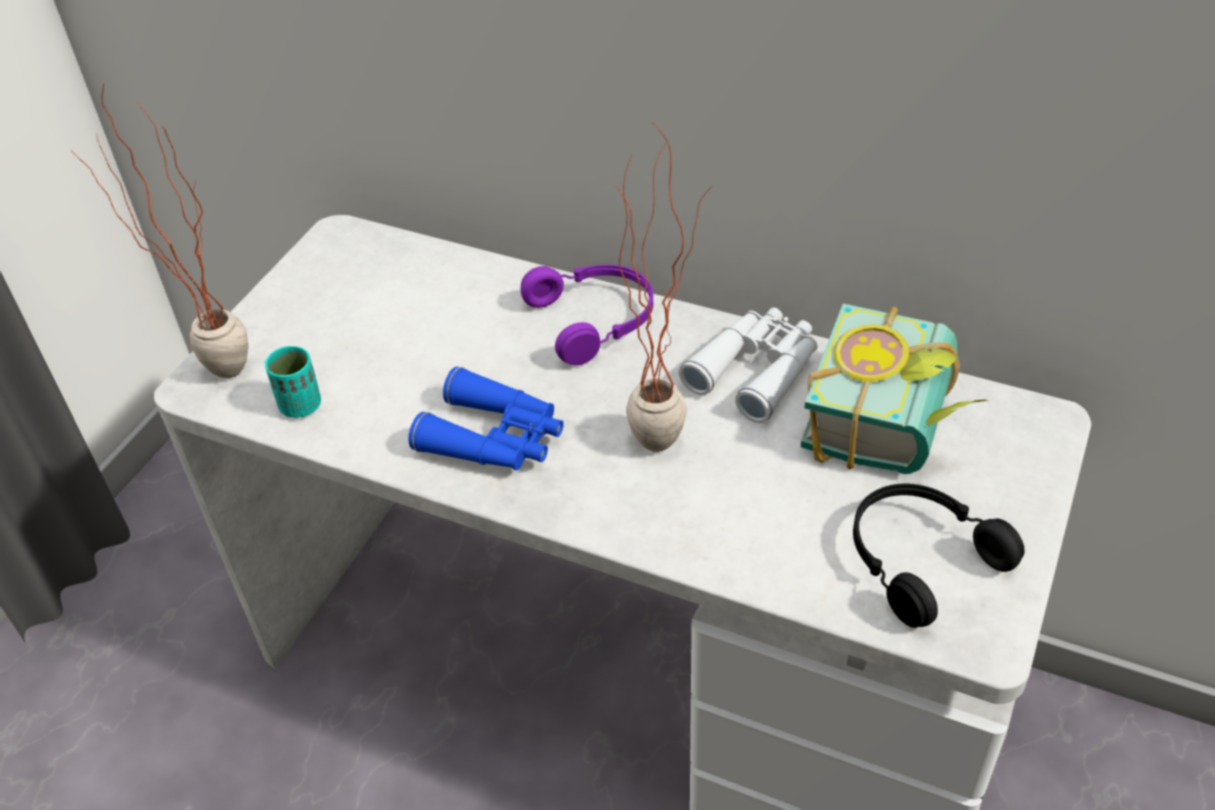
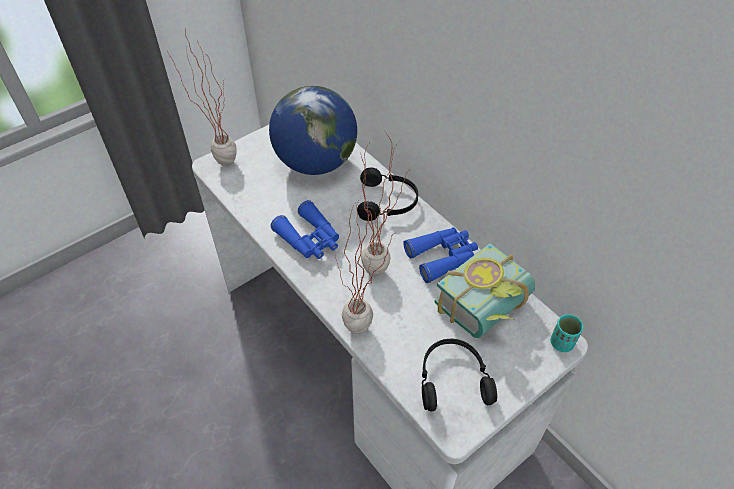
camera: 25 degrees right, 5 degrees up
turquoise cup [265,346,321,418] -> turquoise cup moved to [551,314,583,352]
purple headphones [521,265,653,366] -> black headphones [357,168,418,221]
white binoculars [679,308,818,423] -> blue binoculars [403,227,478,283]
none -> globe [269,86,357,175]
none -> potted plant [335,201,395,334]

